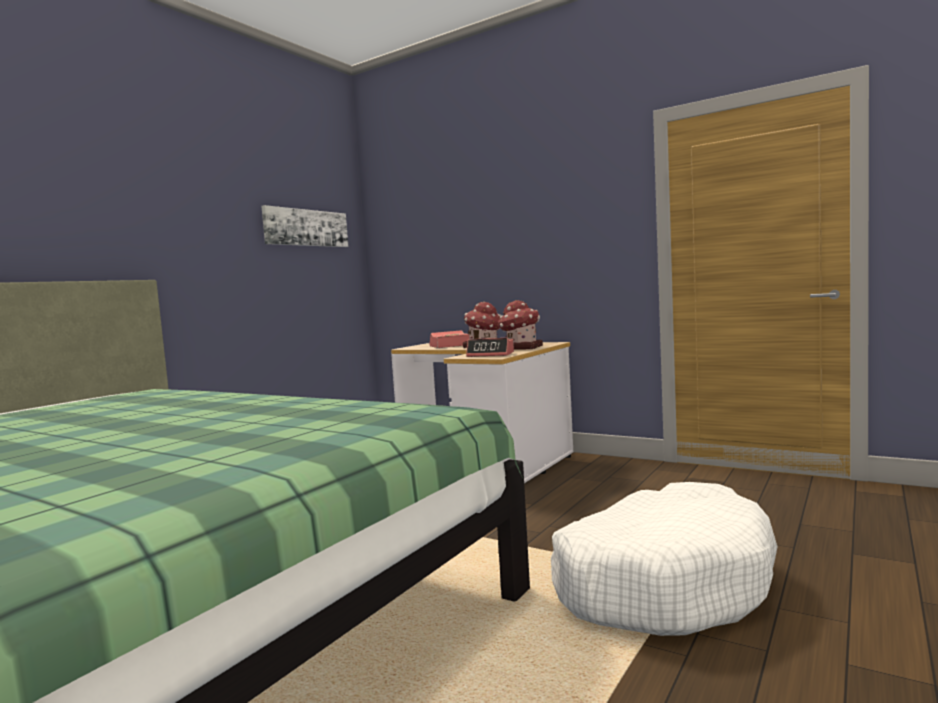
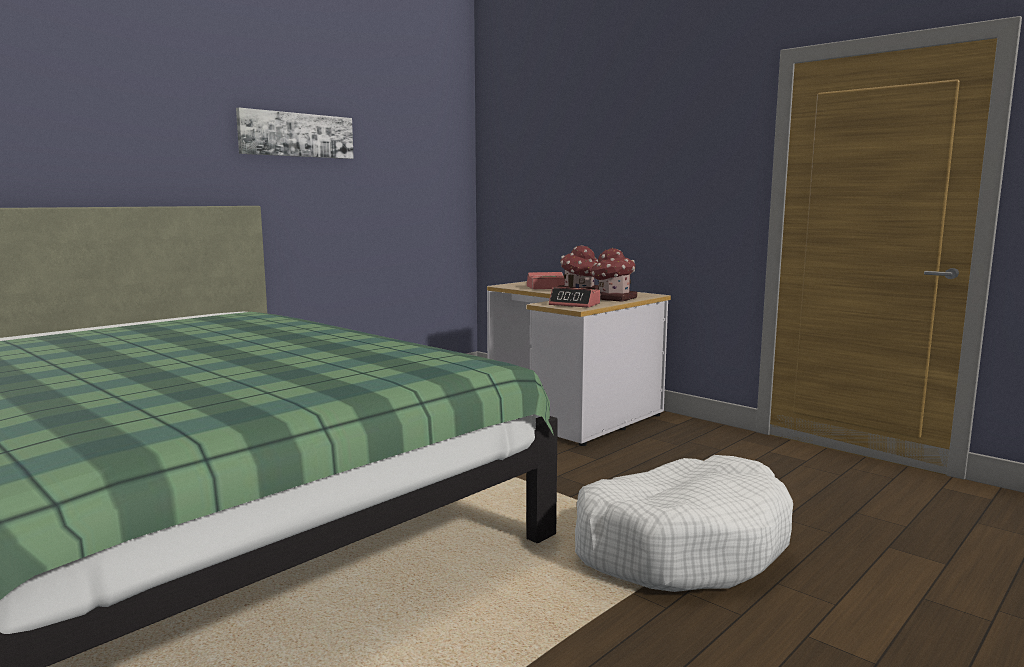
camera: 10 degrees right, 5 degrees up
picture [261,205,348,247] -> picture moved to [236,108,354,159]

